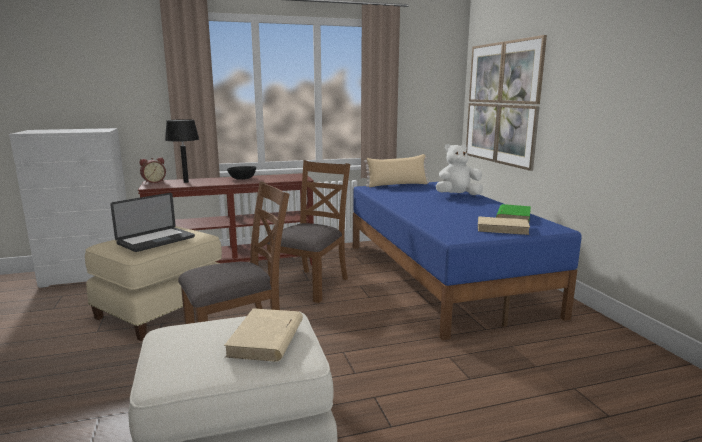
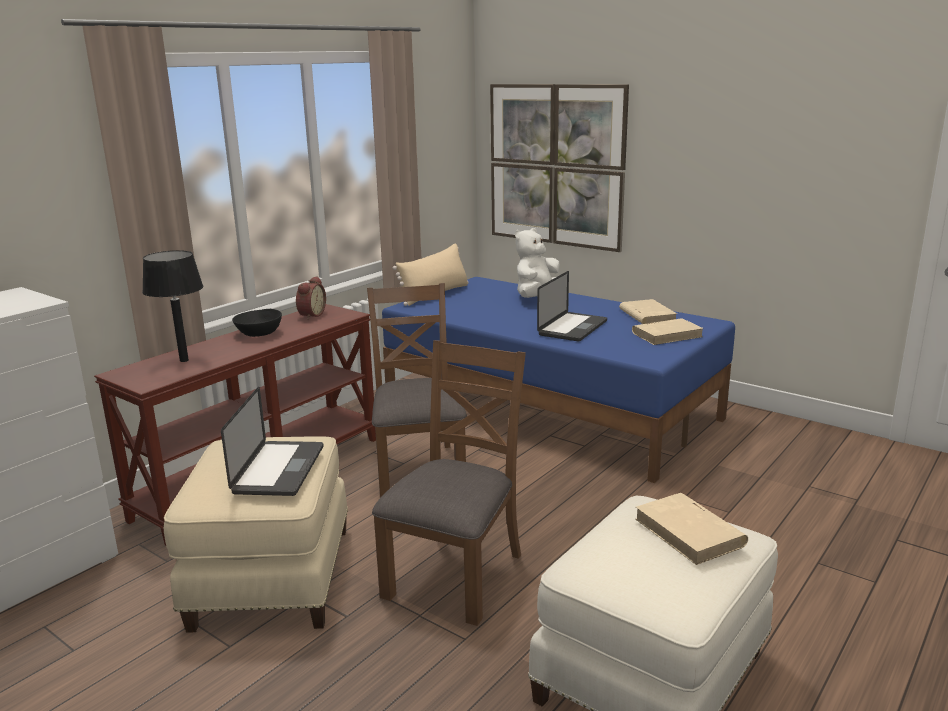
camera: 35 degrees left, 5 degrees up
alarm clock [140,157,166,184] -> alarm clock moved to [296,276,326,320]
green book [496,204,531,223] -> beige book [619,299,677,324]
none -> laptop [537,271,607,342]

